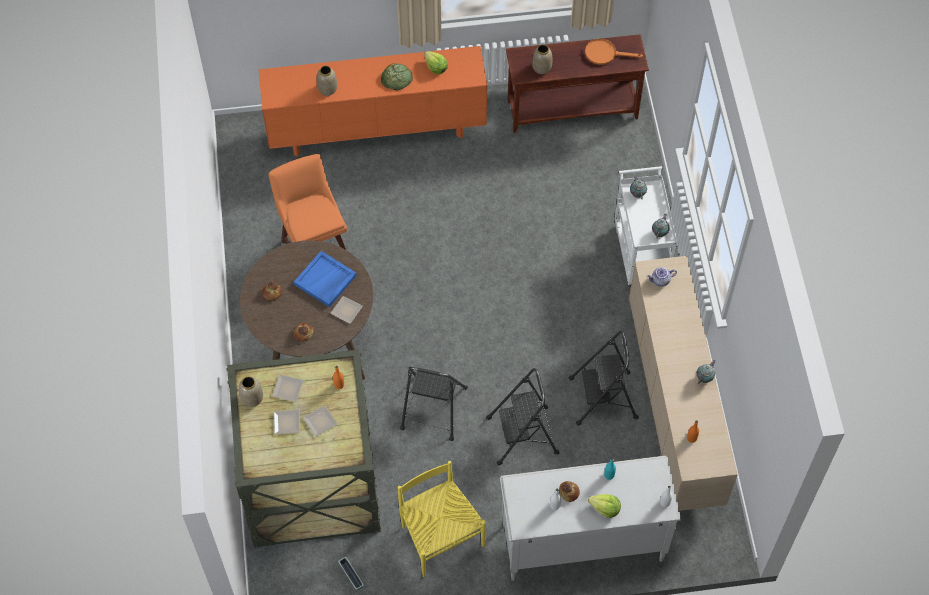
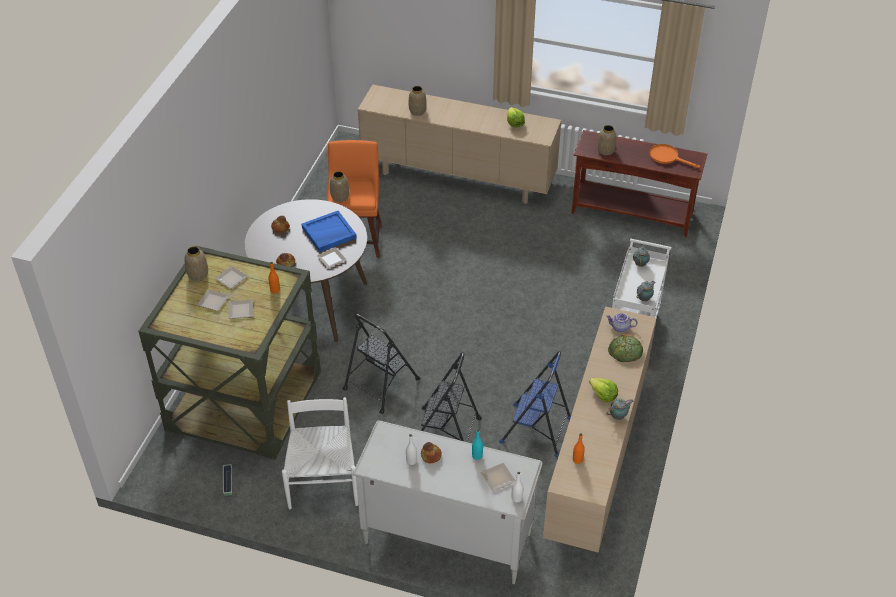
camera: 25 degrees right, 15 degrees down
orange cabinet [259,46,487,156] -> beige cabinet [358,85,561,204]
bread [381,63,413,91] -> bread moved to [608,335,643,362]
yellow chair [398,461,486,577] -> white chair [282,397,358,509]
black step ladder [569,331,639,425] -> blue step ladder [499,351,571,458]
lettuce [588,494,621,518] -> lettuce moved to [589,378,618,402]
none -> vase [330,171,349,202]
none -> plate [481,463,515,491]

